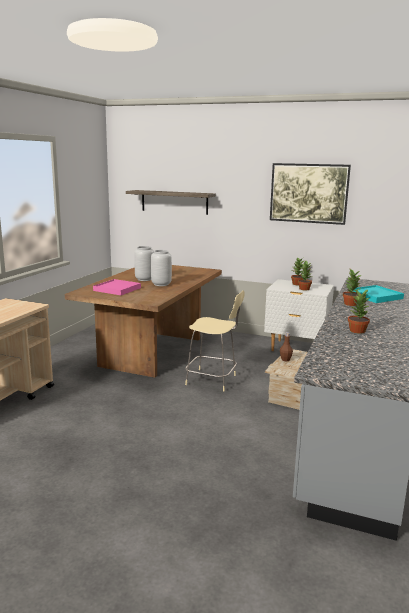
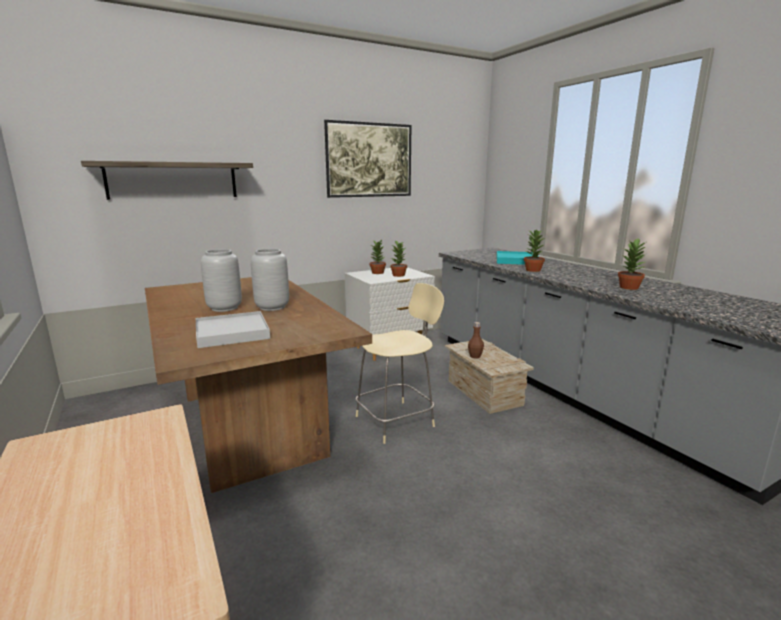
camera: 50 degrees left, 0 degrees up
pink tray [93,279,141,295] -> white tray [196,311,270,348]

